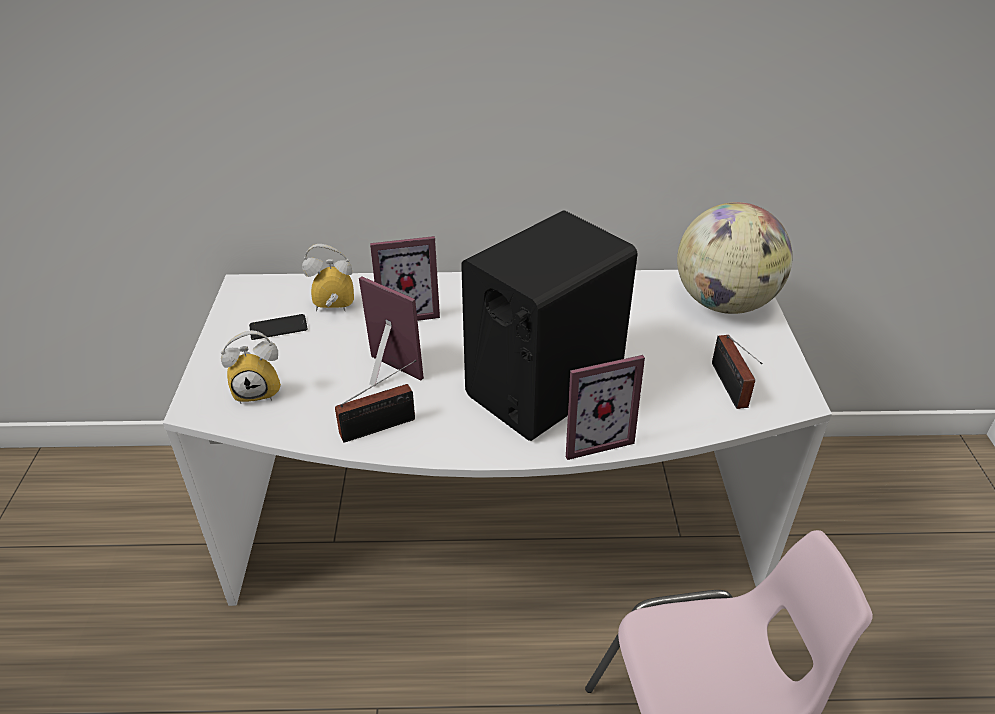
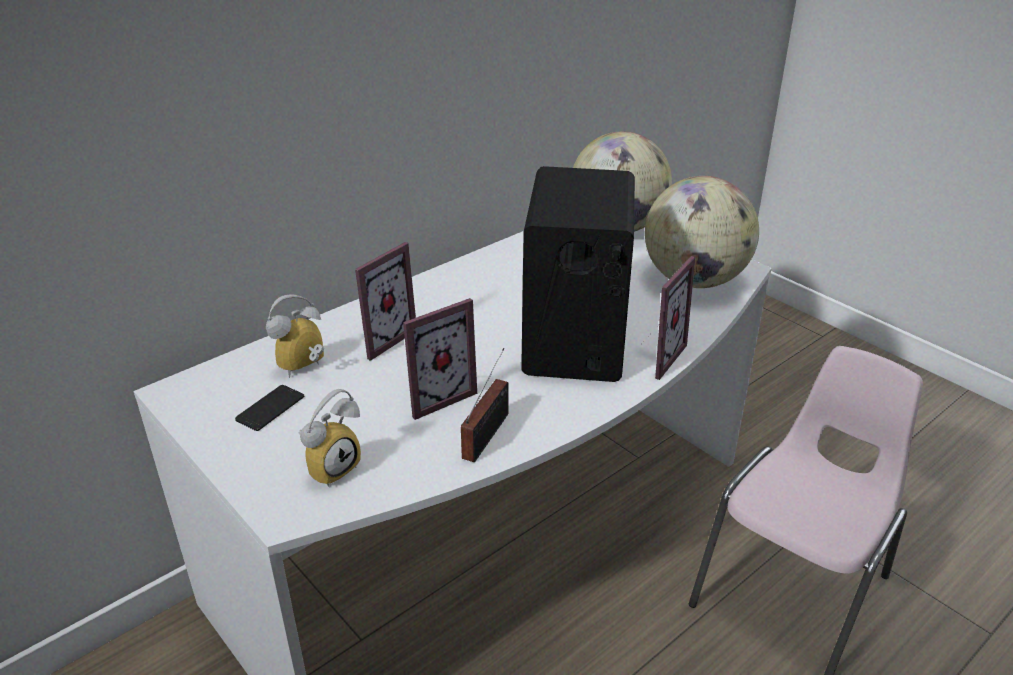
camera: 40 degrees left, 5 degrees down
picture frame [359,276,424,387] -> picture frame turned 150 degrees clockwise [403,298,477,420]
radio [712,335,763,409] -> globe [645,176,759,288]

